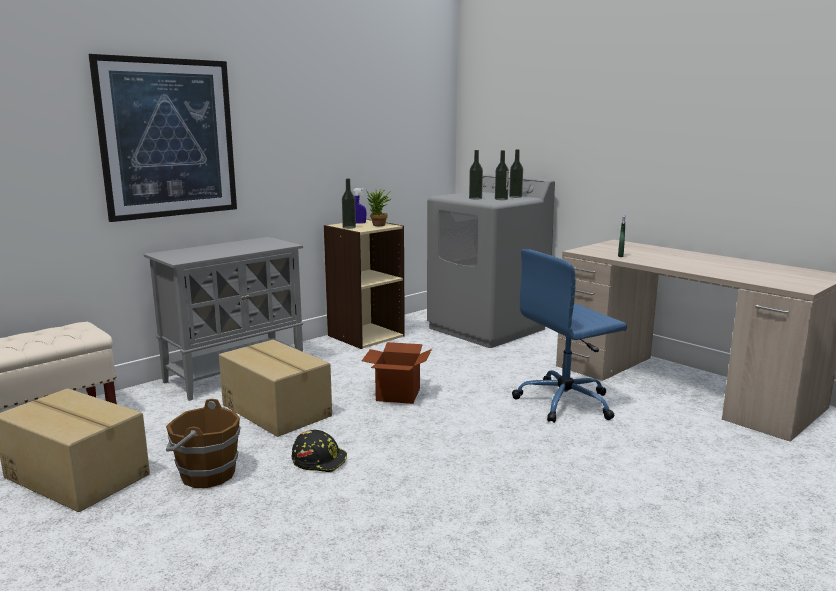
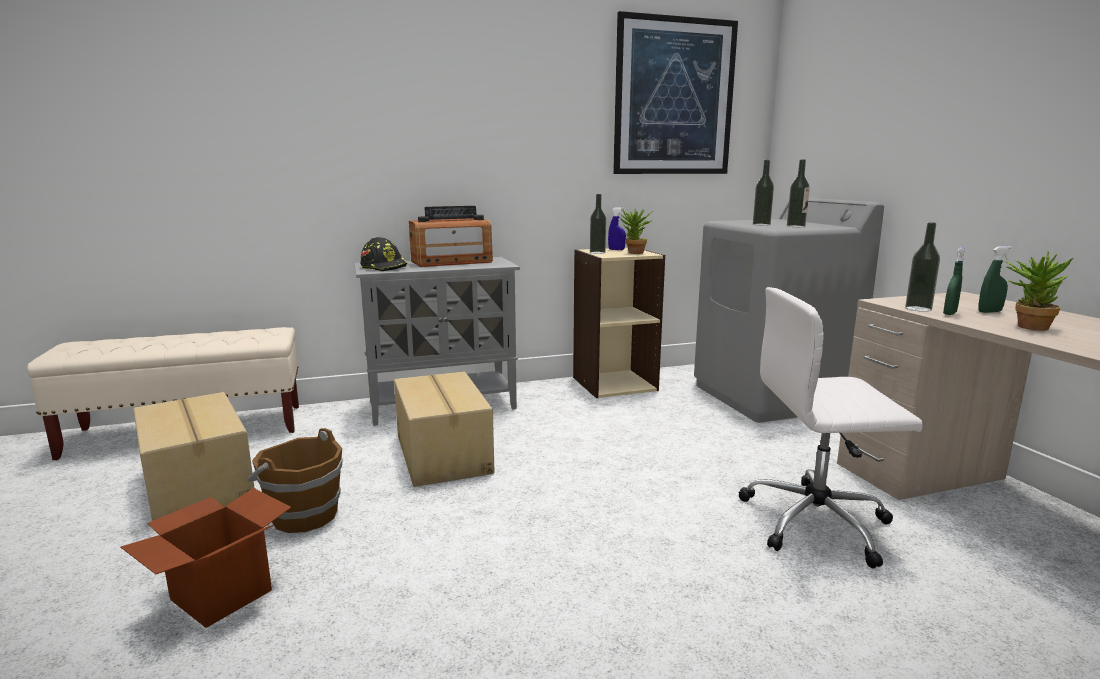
camera: 25 degrees right, 0 degrees up
picture [88,54,237,222] -> picture moved to [613,11,738,174]
black hard hat [292,430,347,473] -> black hard hat moved to [360,237,407,271]
cardboard box [362,342,432,404] -> cardboard box moved to [120,488,292,628]
bottle [509,149,523,198] -> bottle moved to [905,222,940,312]
blue office chair [512,249,627,423] -> white office chair [739,287,923,568]
none -> radio [409,206,493,267]
none -> green spray bottle [978,246,1012,313]
none -> potted plant [1006,251,1073,331]

